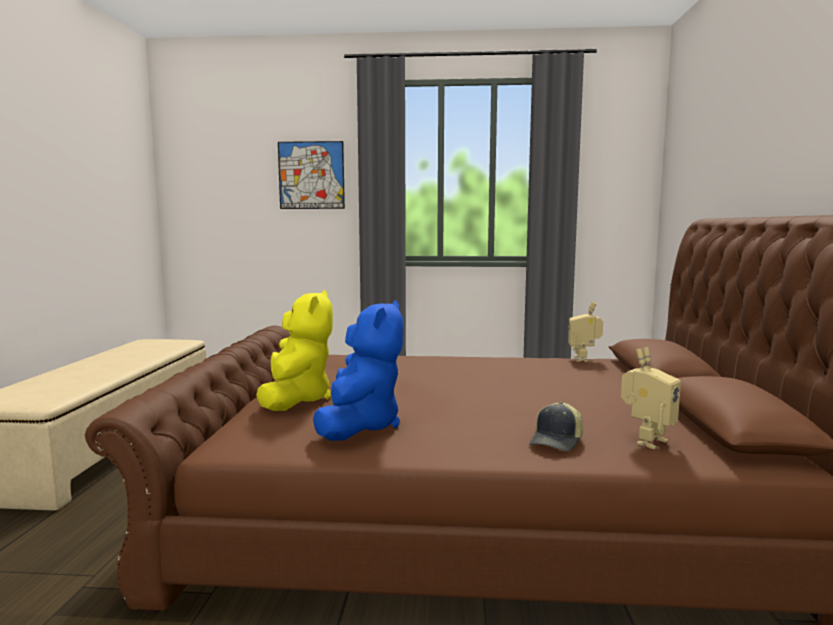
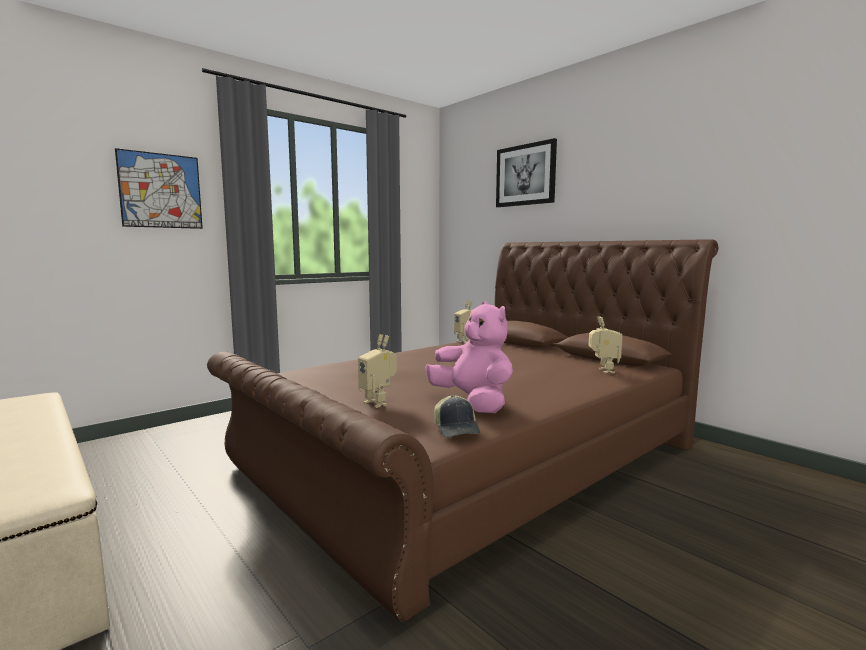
camera: 45 degrees left, 0 degrees up
yellow plush toy [256,290,333,411] -> toy robot [358,334,397,408]
blue plush toy [313,300,404,441] -> pink plush toy [425,301,513,413]
cap [529,402,583,451] -> cap moved to [434,395,480,438]
none -> picture [496,138,557,207]

